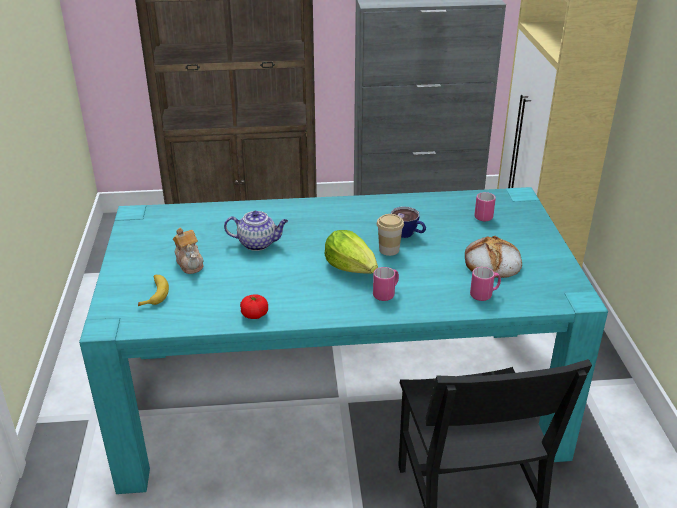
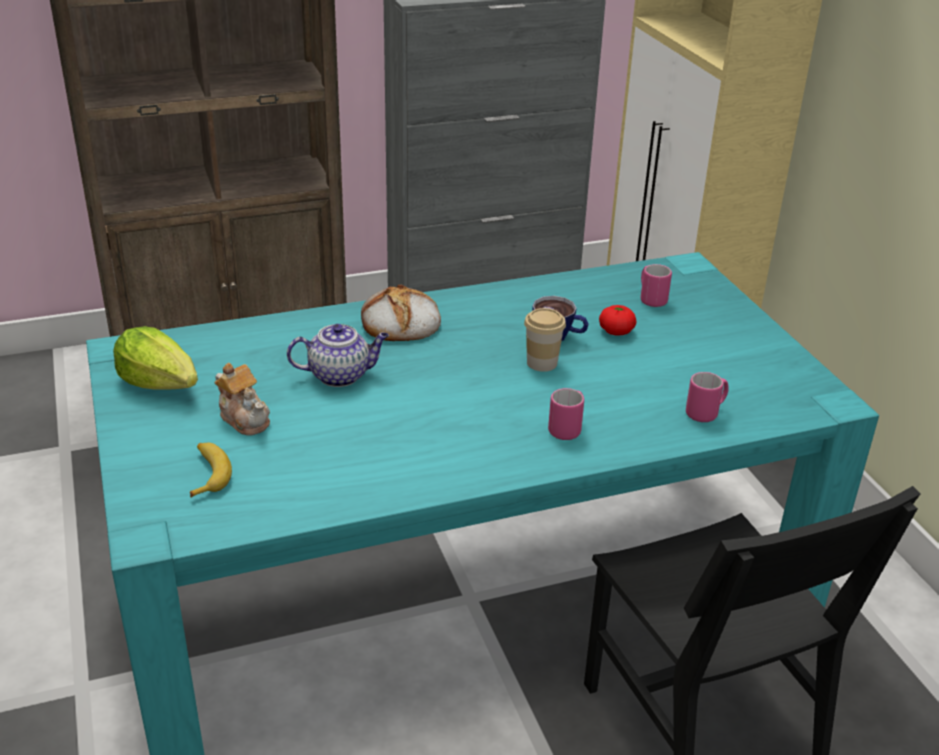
camera: 15 degrees left, 0 degrees up
tomato [240,294,268,319] -> tomato moved to [599,305,636,336]
lettuce [324,230,378,274] -> lettuce moved to [113,326,198,390]
bread [465,236,522,278] -> bread moved to [361,285,441,341]

